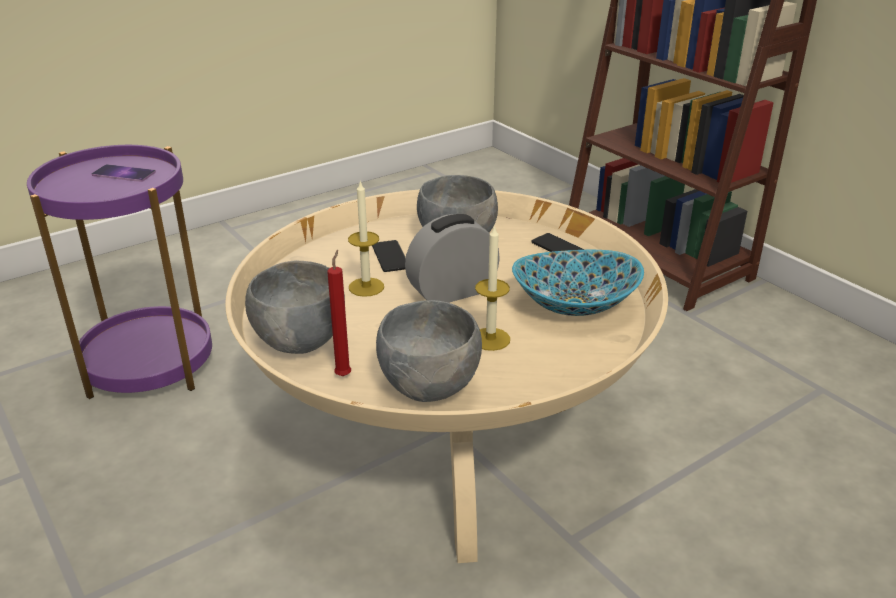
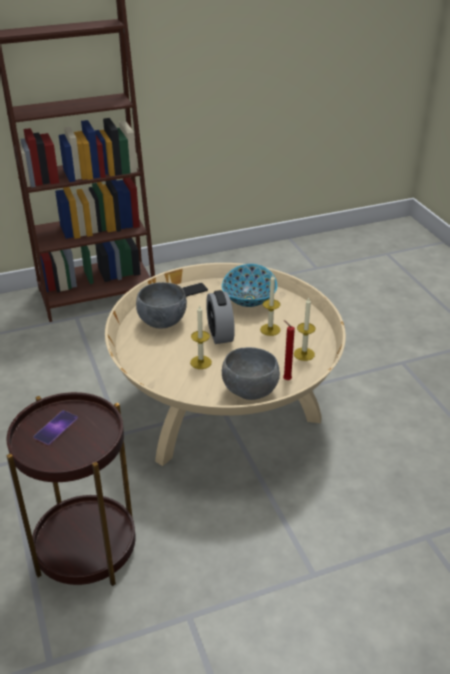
camera: 75 degrees left, 5 degrees up
purple side table [27,145,212,399] -> brown side table [6,392,136,586]
phone [372,240,406,272] -> none
grey bowl [376,300,482,402] -> candle [294,298,315,361]

